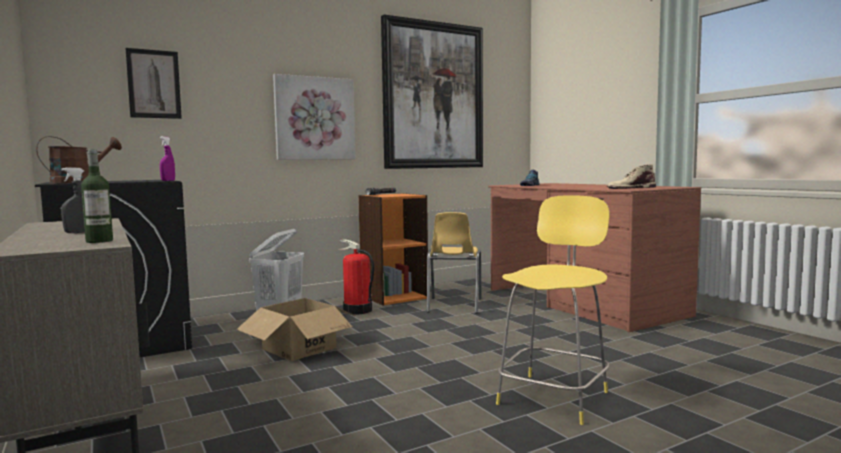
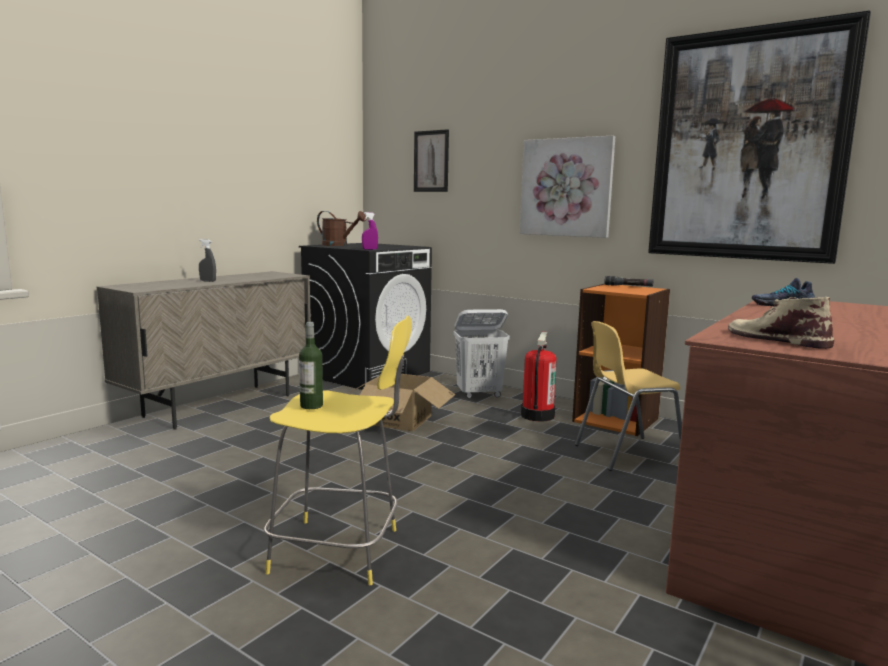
camera: 65 degrees right, 5 degrees up
bottle [81,149,113,243] -> bottle moved to [299,322,323,409]

